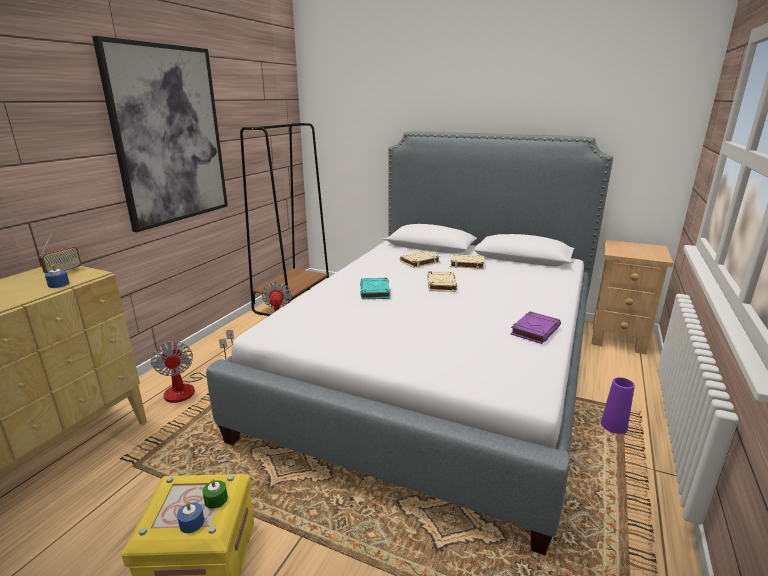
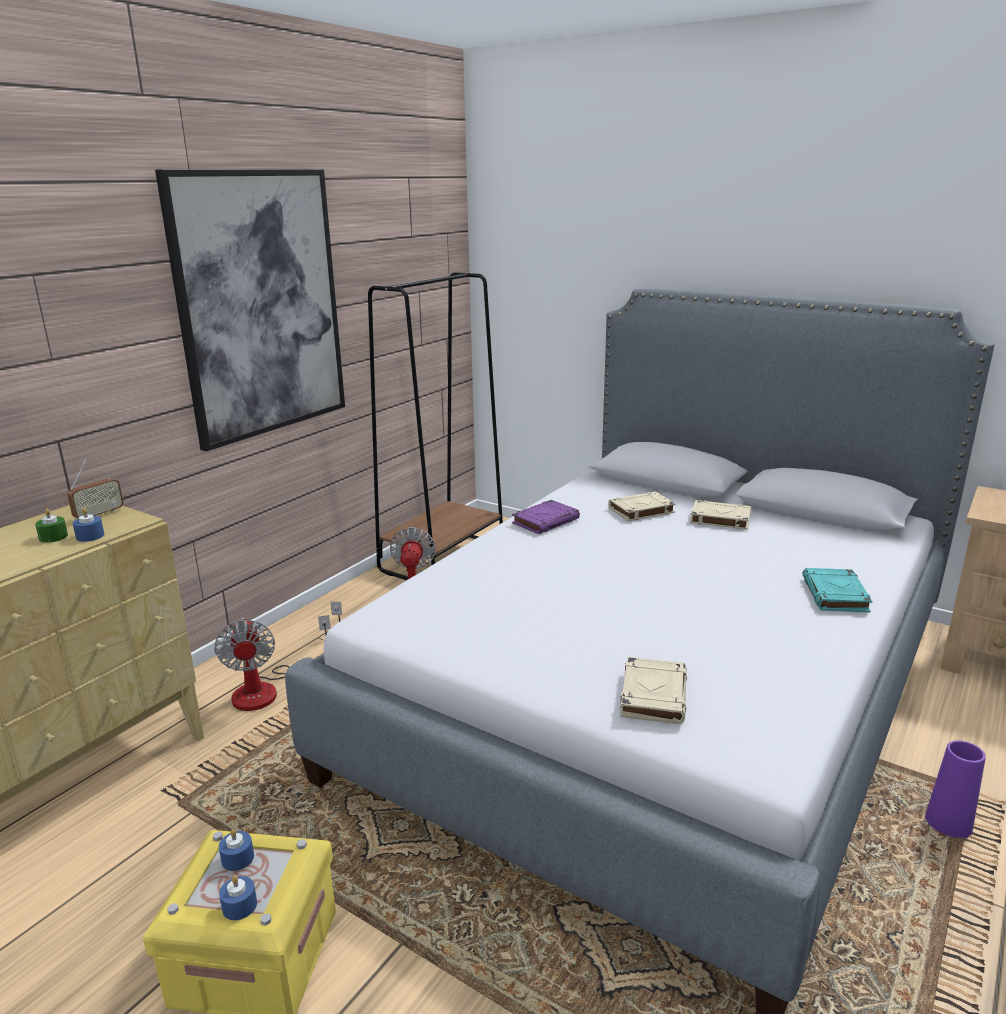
camera: 10 degrees right, 0 degrees up
green candle [203,479,228,509] -> green candle moved to [35,508,68,543]
turquoise book [360,278,390,299] -> turquoise book moved to [803,568,872,612]
beige book [428,271,457,292] -> beige book moved to [620,657,687,724]
purple book [511,311,561,344] -> purple book moved to [512,500,580,534]
none -> blue candle [219,829,254,871]

